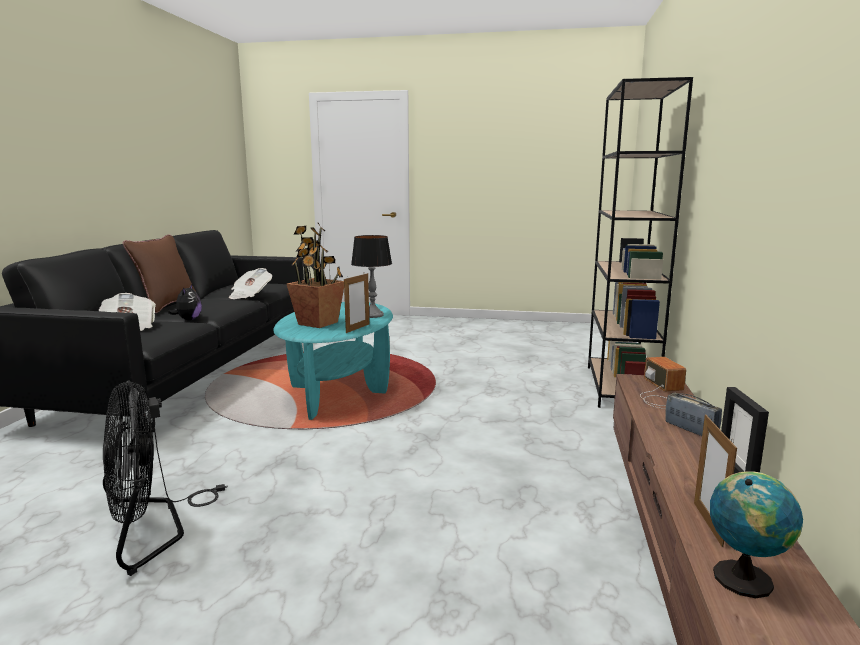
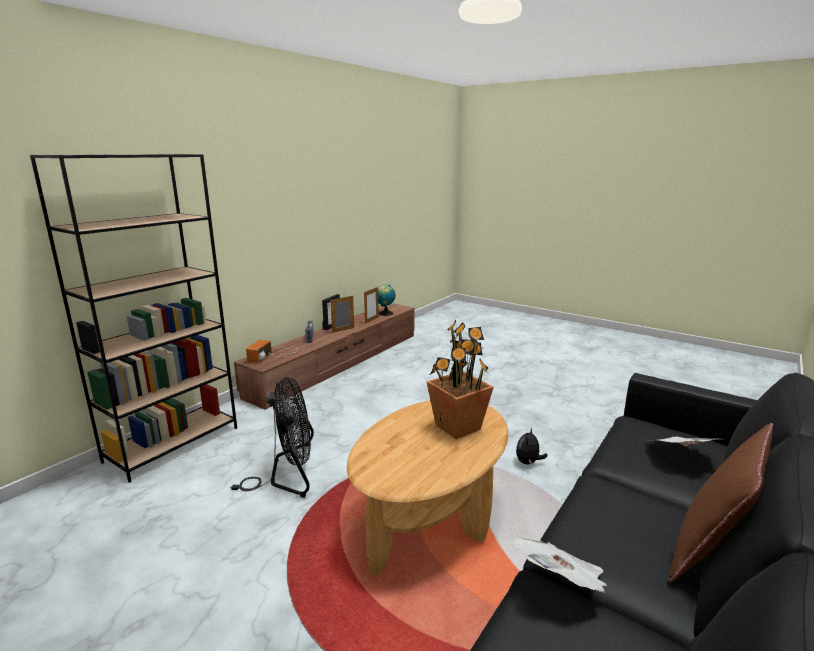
camera: 155 degrees left, 5 degrees up
black fan [103,381,228,576] -> black fan moved to [231,377,314,498]
plush toy [168,285,202,320] -> plush toy moved to [516,428,548,465]
turquoise coffee table [273,302,393,420] -> brown coffee table [347,400,508,577]
picture frame [344,272,369,333] -> picture frame moved to [330,295,354,333]
table lamp [351,235,392,318] -> none

